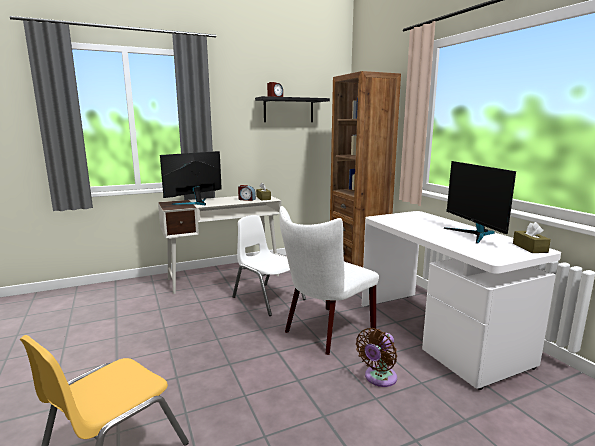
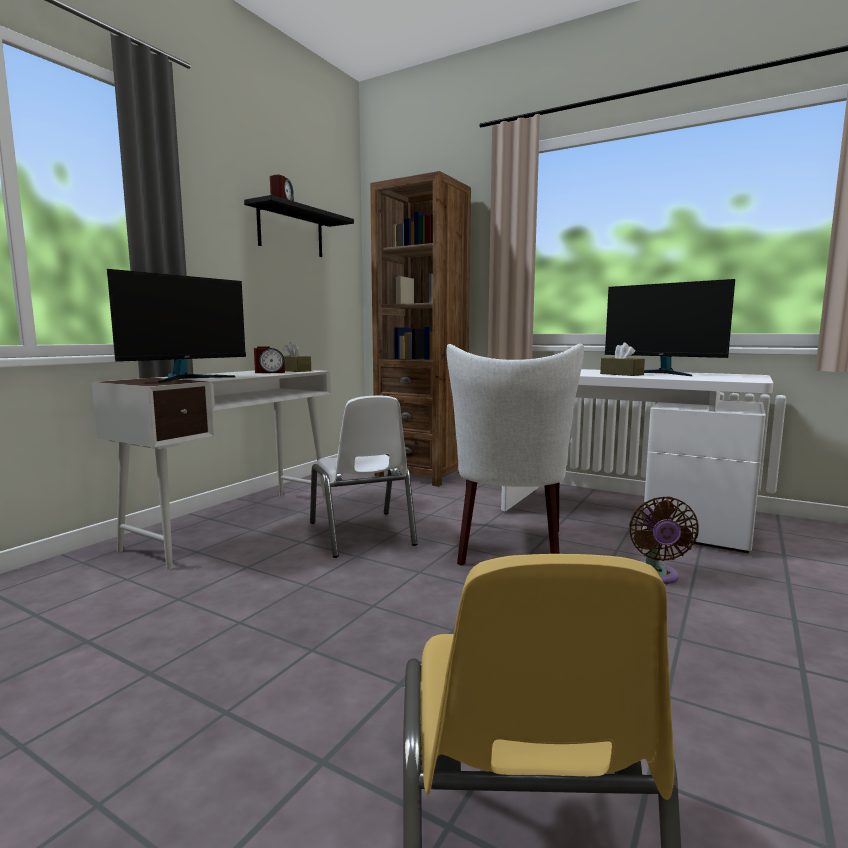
camera: 35 degrees left, 5 degrees down
monitor [160,151,222,205] -> monitor turned 150 degrees counterclockwise [107,269,246,383]
white chair [232,215,306,316] -> white chair turned 120 degrees counterclockwise [310,396,418,558]
brown tissue box [513,222,551,253] -> brown tissue box moved to [600,343,645,376]

